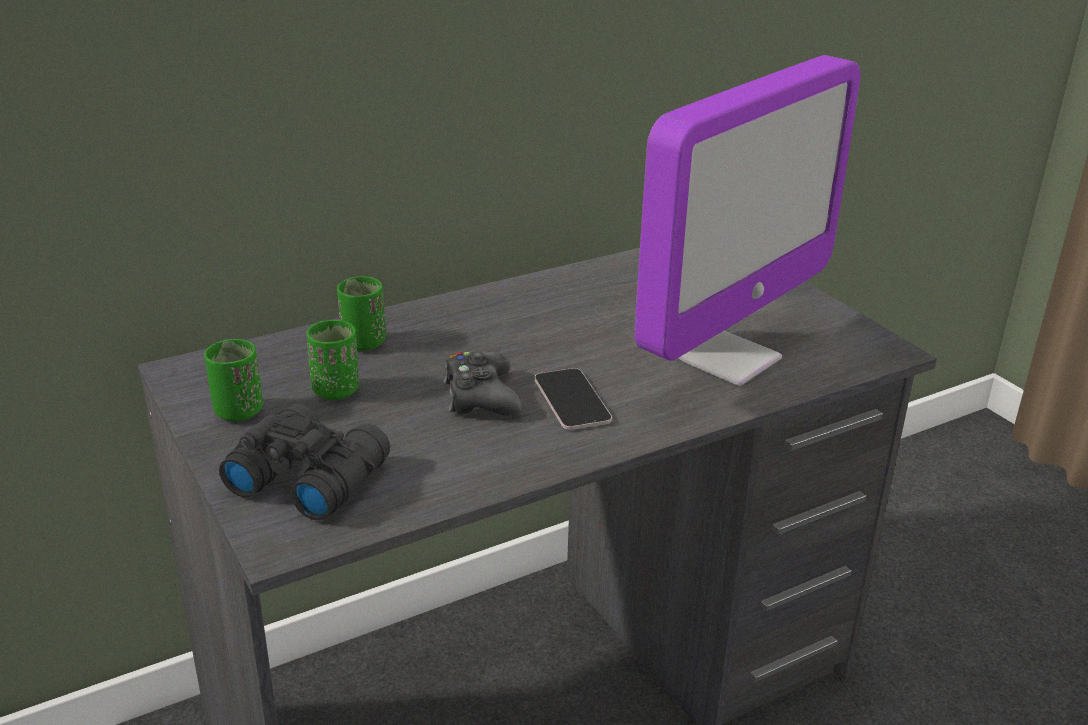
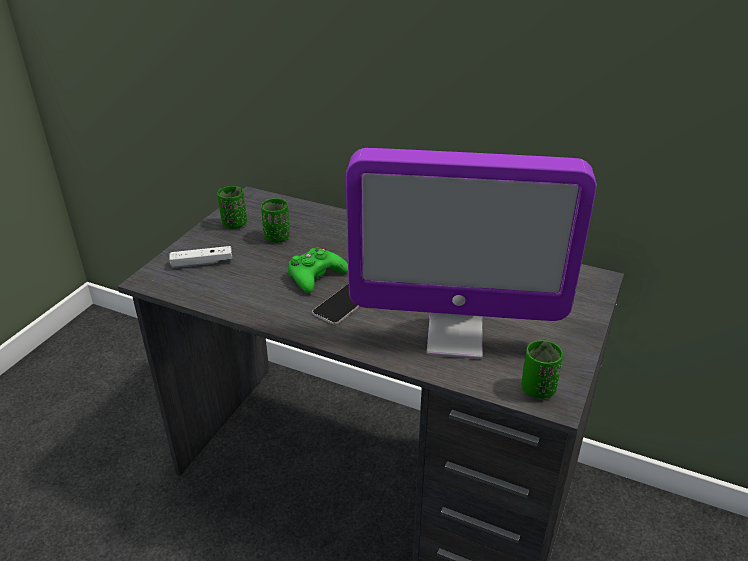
camera: 55 degrees right, 5 degrees up
black binoculars [219,404,390,520] -> white game controller [169,246,232,268]
green cup [337,276,386,351] -> green cup moved to [522,340,563,399]
black game controller [443,351,522,416] -> green game controller [288,247,348,293]

